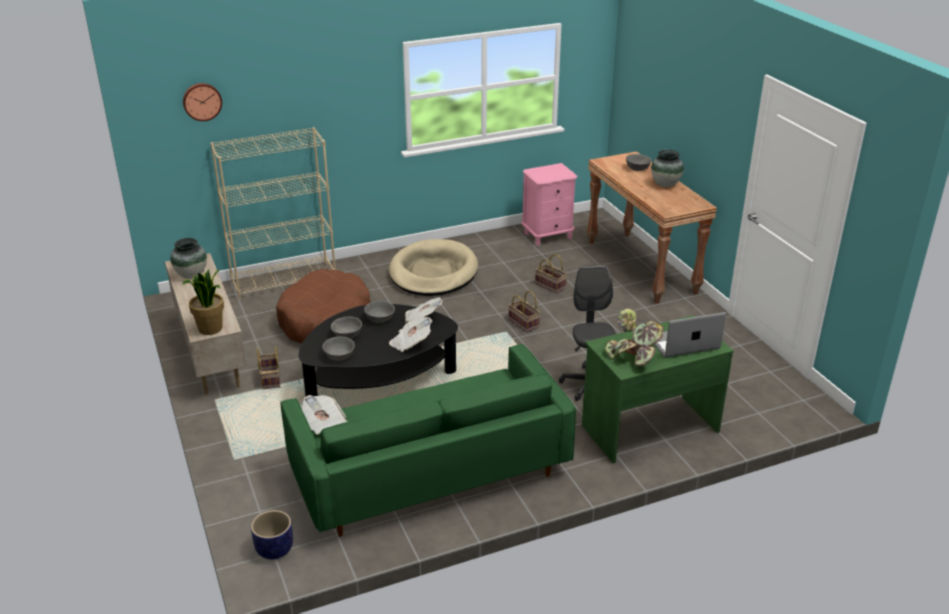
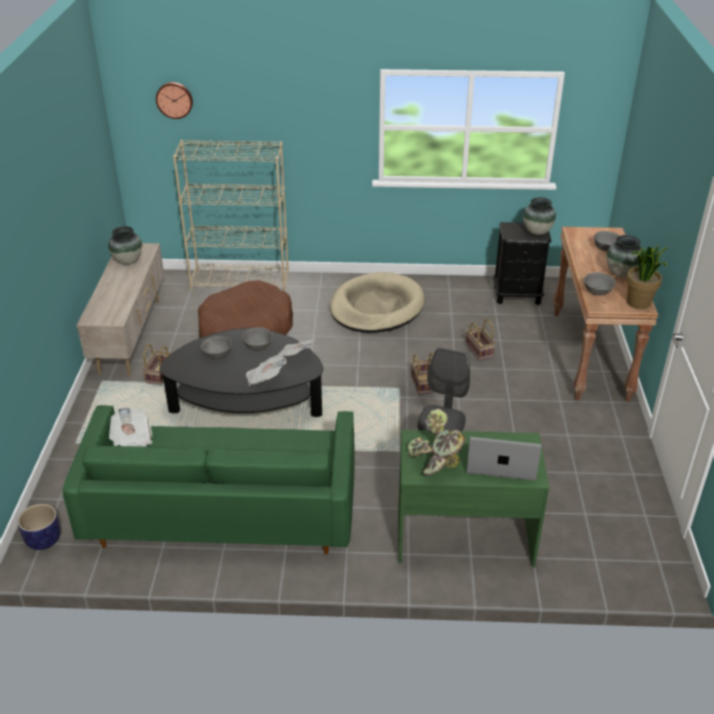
camera: 25 degrees right, 5 degrees up
potted plant [182,269,224,335] -> potted plant moved to [626,245,669,309]
grey bowl [323,337,355,361] -> grey bowl moved to [584,272,616,295]
pink nightstand [521,163,578,246] -> black nightstand [493,222,552,305]
none -> vase [523,197,556,235]

